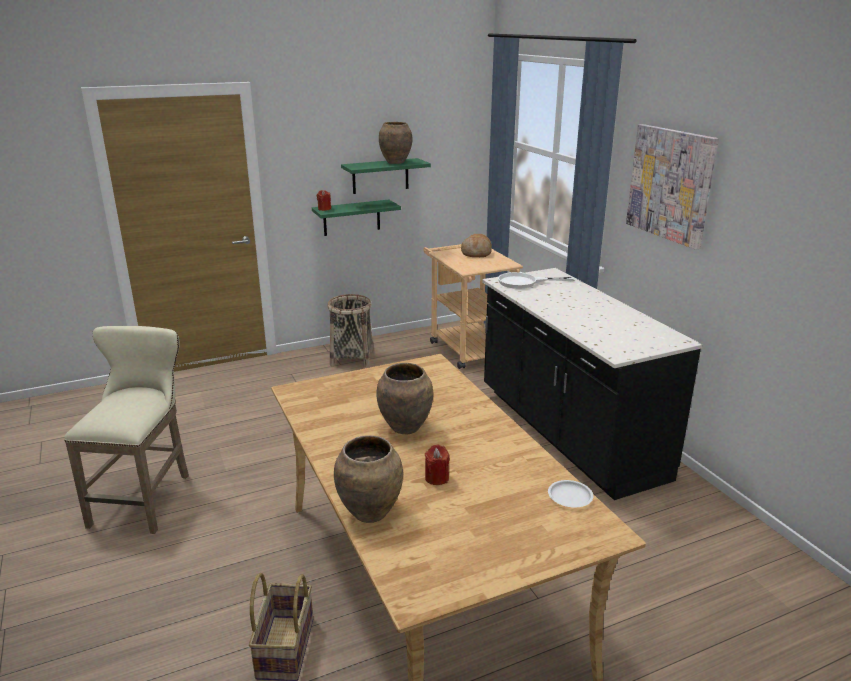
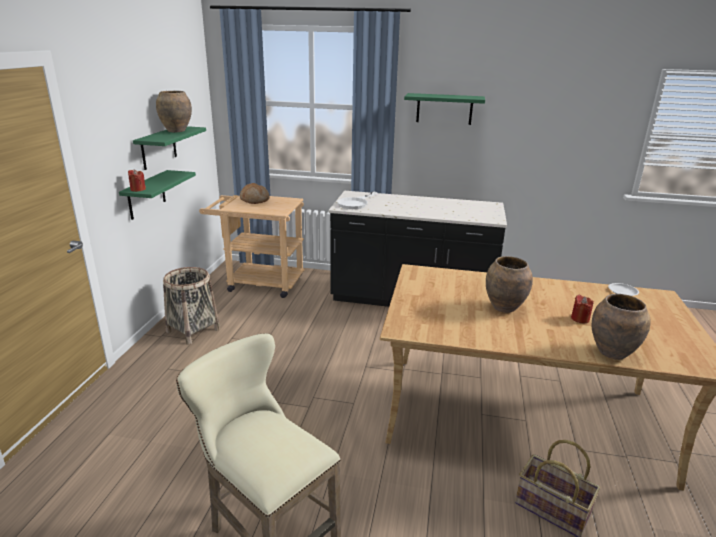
camera: 55 degrees left, 0 degrees up
picture [626,124,719,250] -> green shelf [404,93,485,125]

